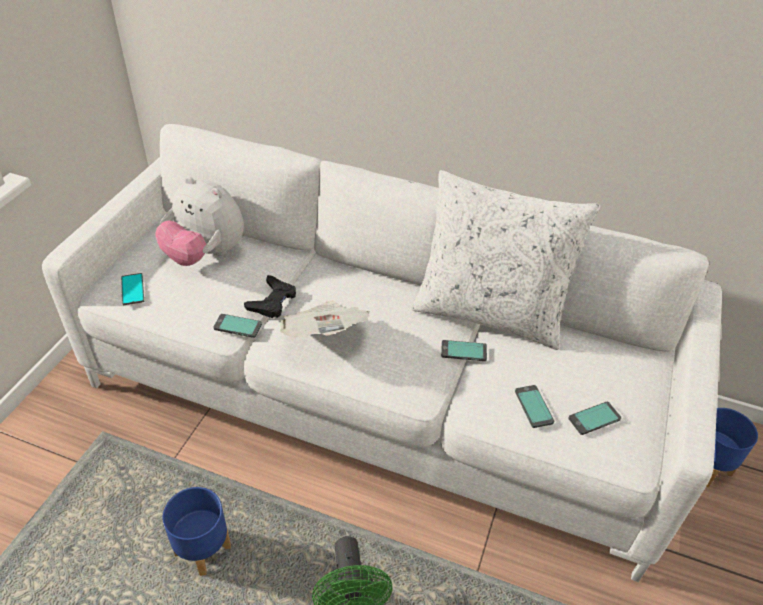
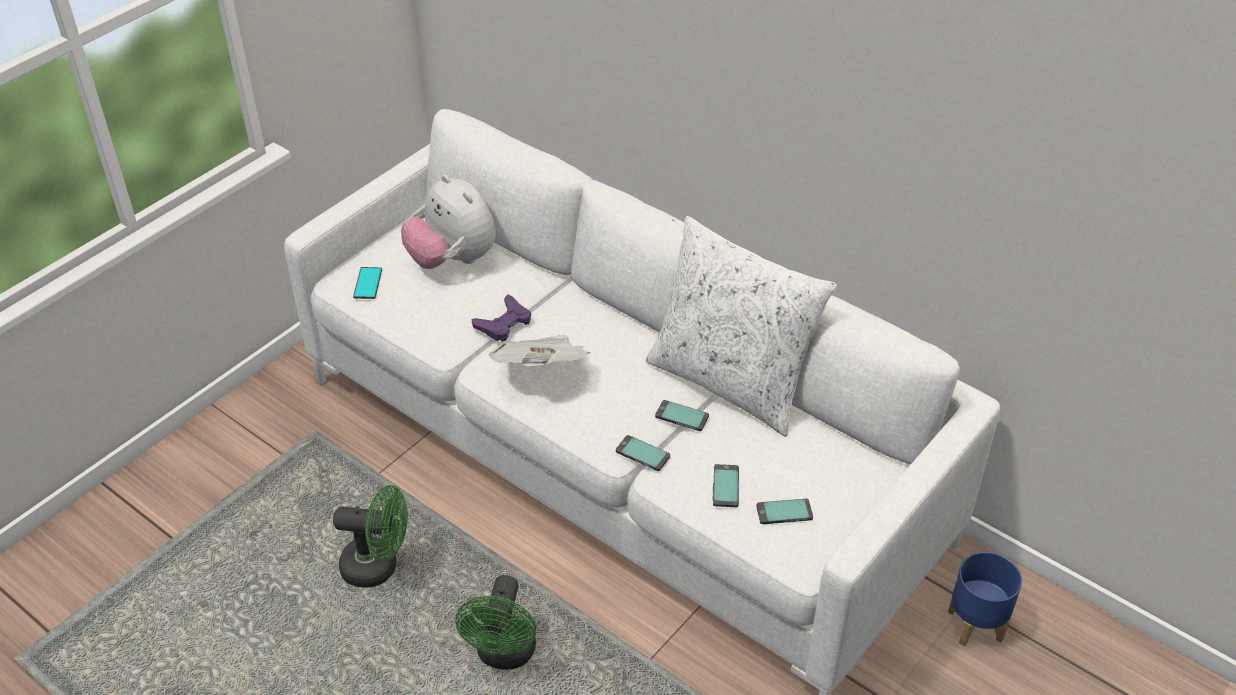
camera: 20 degrees right, 0 degrees up
blue planter [162,487,231,576] -> green fan [333,485,408,588]
phone [213,314,262,338] -> phone moved to [616,435,670,471]
black game controller [244,275,296,318] -> purple game controller [472,294,531,342]

